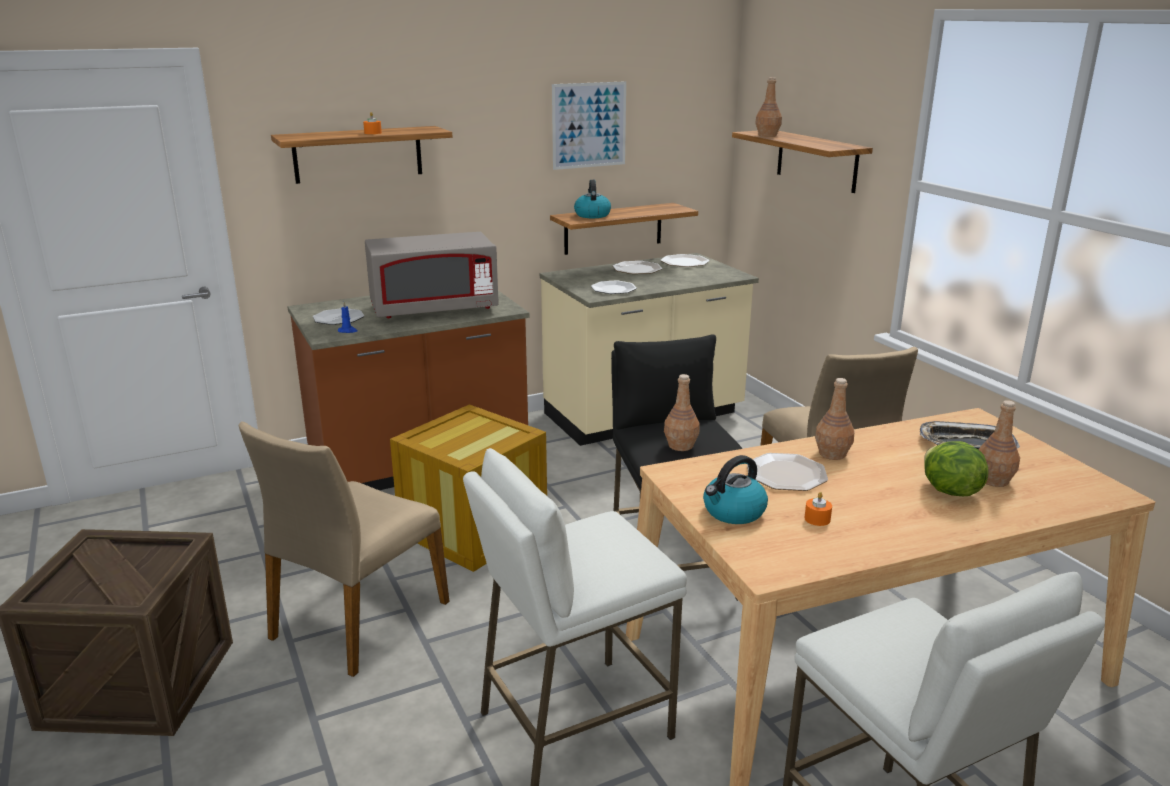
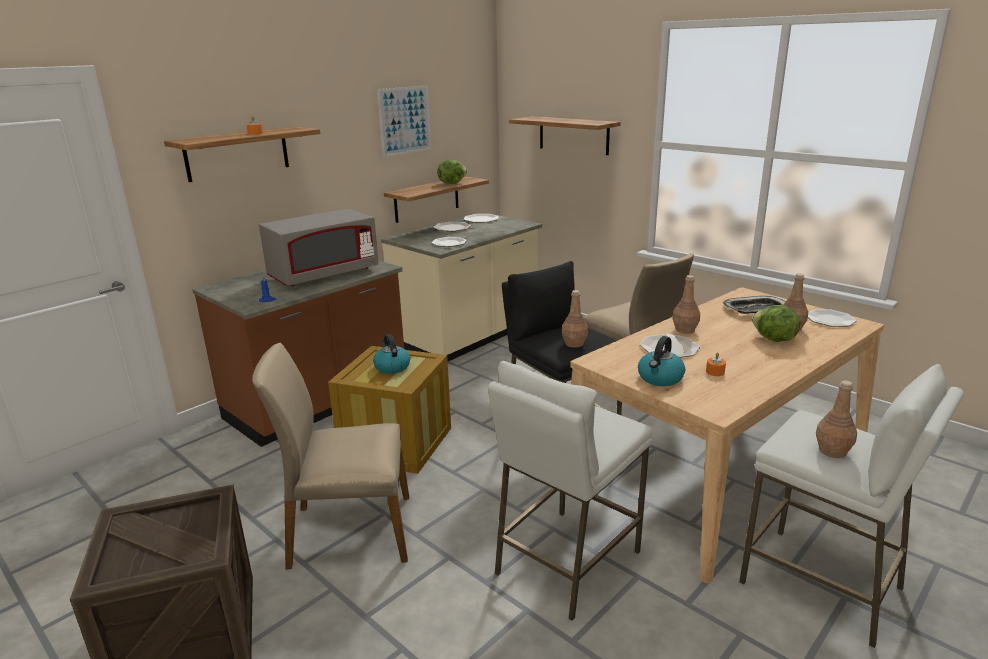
camera: 20 degrees left, 0 degrees up
beige chair [239,421,450,677] -> beige chair turned 75 degrees clockwise [252,343,409,570]
plate [313,308,364,325] -> plate moved to [808,309,857,327]
kettle [574,180,611,218] -> kettle moved to [373,334,410,374]
brown bottle [755,77,782,137] -> brown bottle moved to [816,380,857,458]
none -> lettuce [437,160,467,184]

